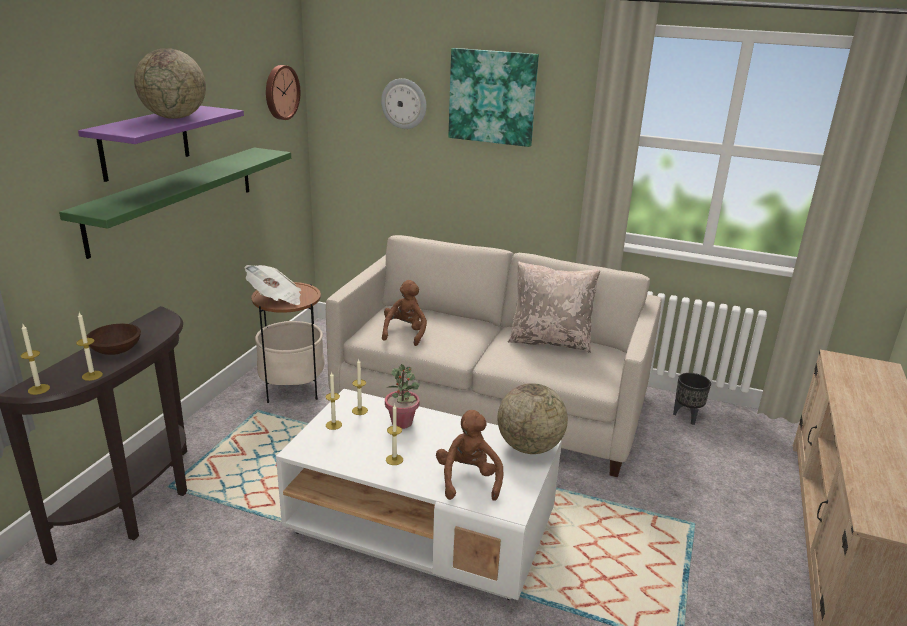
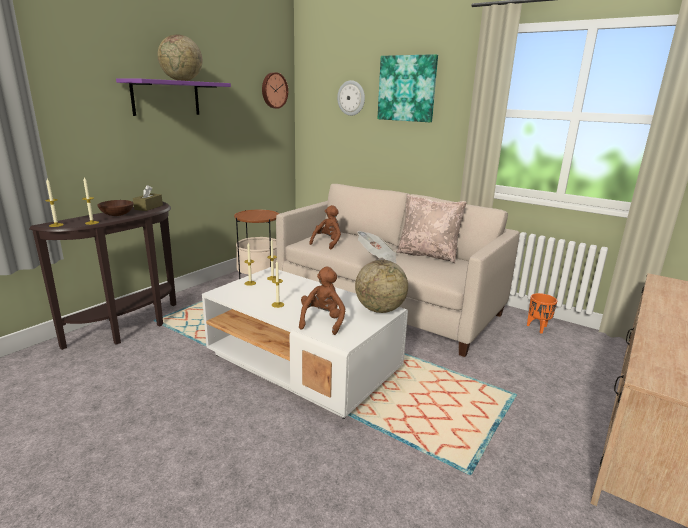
camera: 15 degrees right, 5 degrees down
green shelf [59,148,291,259] -> none
newspaper [244,265,301,305] -> newspaper moved to [357,231,397,263]
potted plant [385,364,420,429] -> none
black planter [673,373,711,425] -> orange planter [527,293,557,334]
none -> brown tissue box [133,185,163,211]

